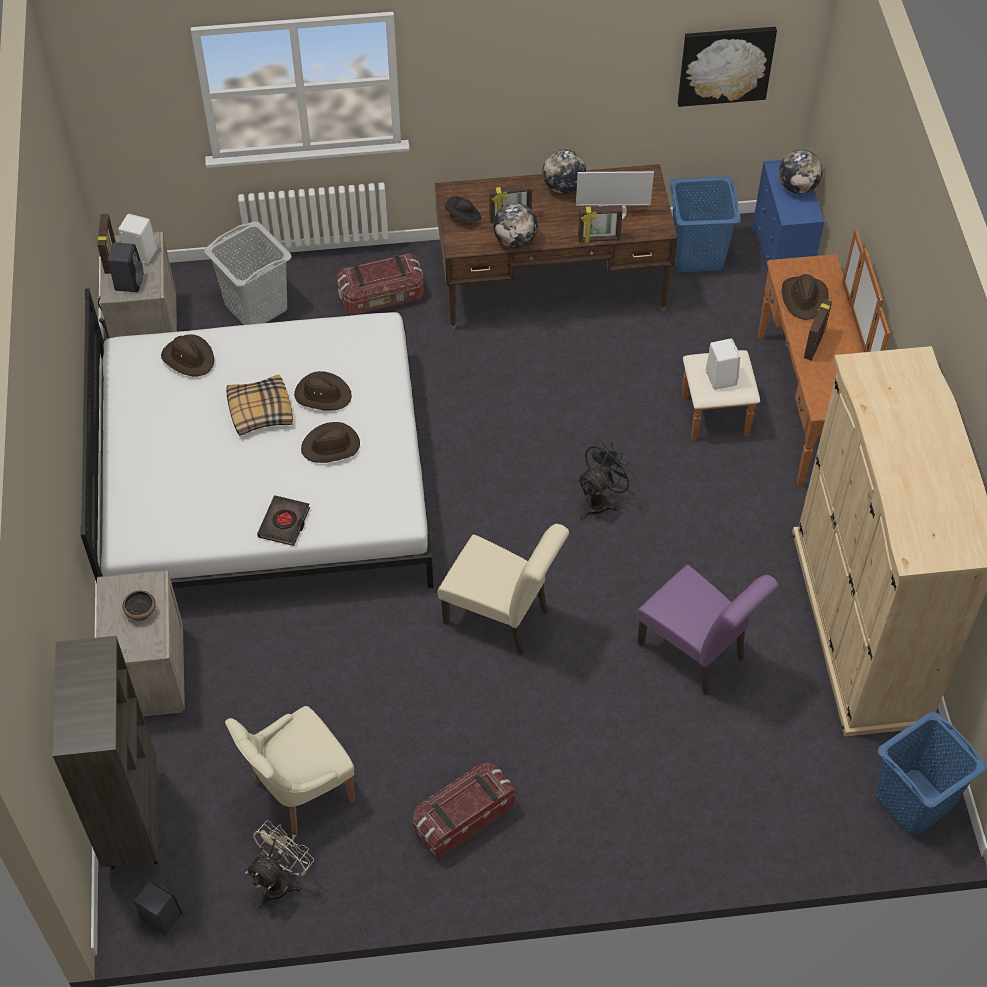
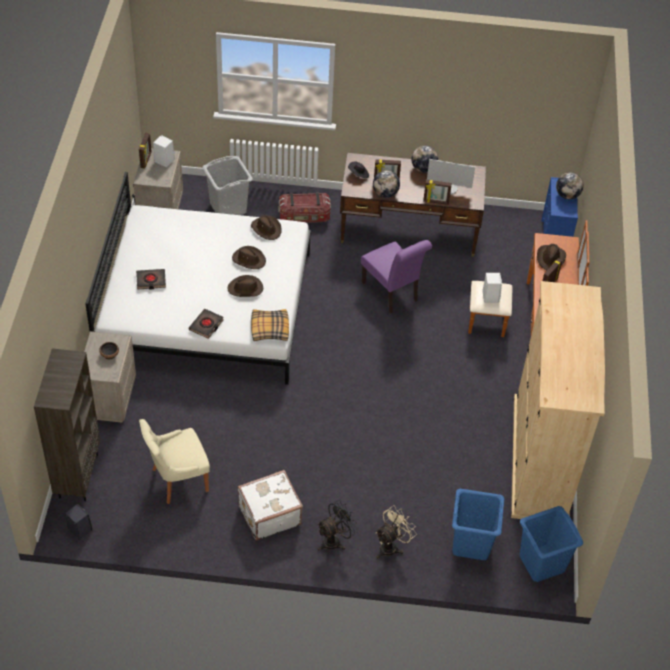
camera: 10 degrees right, 5 degrees down
black speaker [108,243,143,292] -> none
brown hat [161,334,214,377] -> brown hat moved to [251,215,282,240]
pillow [226,374,293,436] -> pillow moved to [251,309,289,341]
beige fan [245,820,314,908] -> beige fan moved to [376,506,417,559]
storage box [413,763,515,858] -> white suitcase [238,470,303,541]
beige chair [438,524,569,655] -> none
black fan [577,440,636,519] -> black fan moved to [317,500,358,551]
purple chair [637,565,779,696] -> purple chair moved to [361,240,432,313]
blue laundry basket [669,176,741,272] -> blue laundry basket moved to [452,489,504,560]
picture [678,27,777,107] -> none
none -> black book [136,269,166,290]

